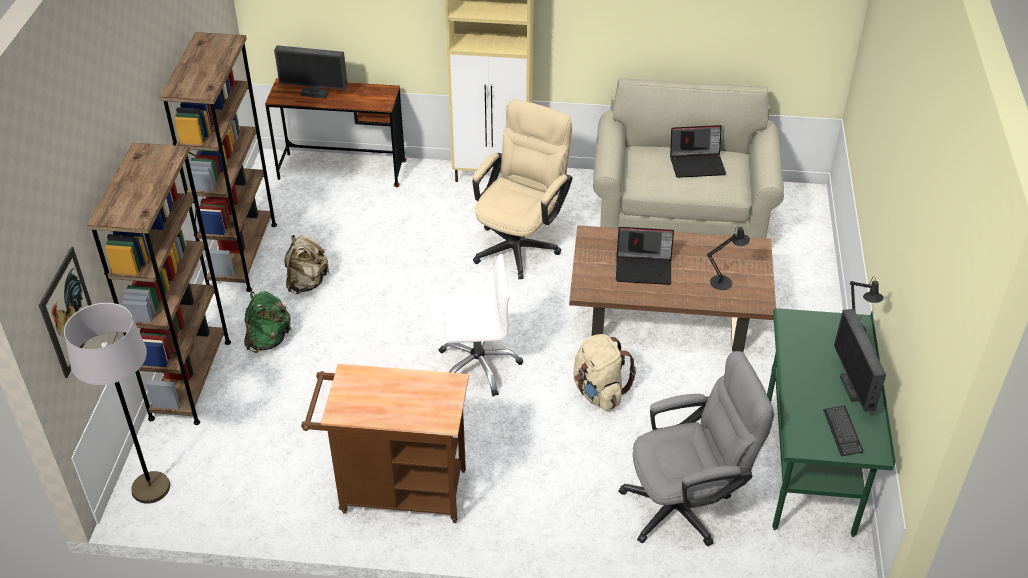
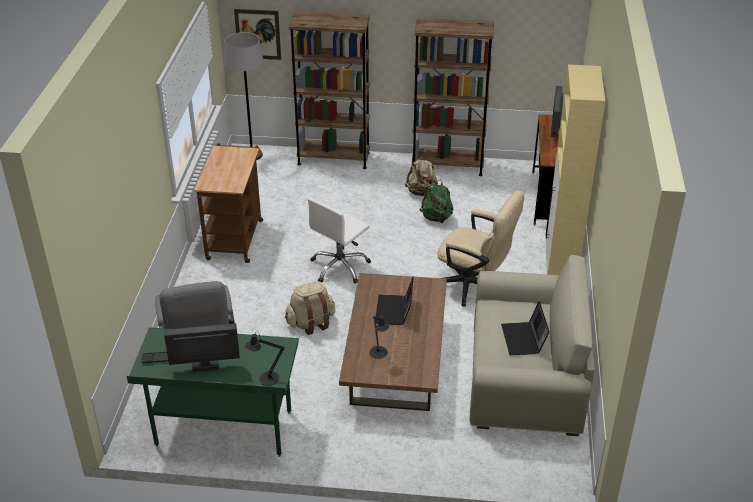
camera: 90 degrees right, 5 degrees down
green backpack [244,291,292,353] -> green backpack moved to [419,180,454,223]
white office chair [439,254,523,397] -> white office chair turned 45 degrees clockwise [308,198,371,284]

